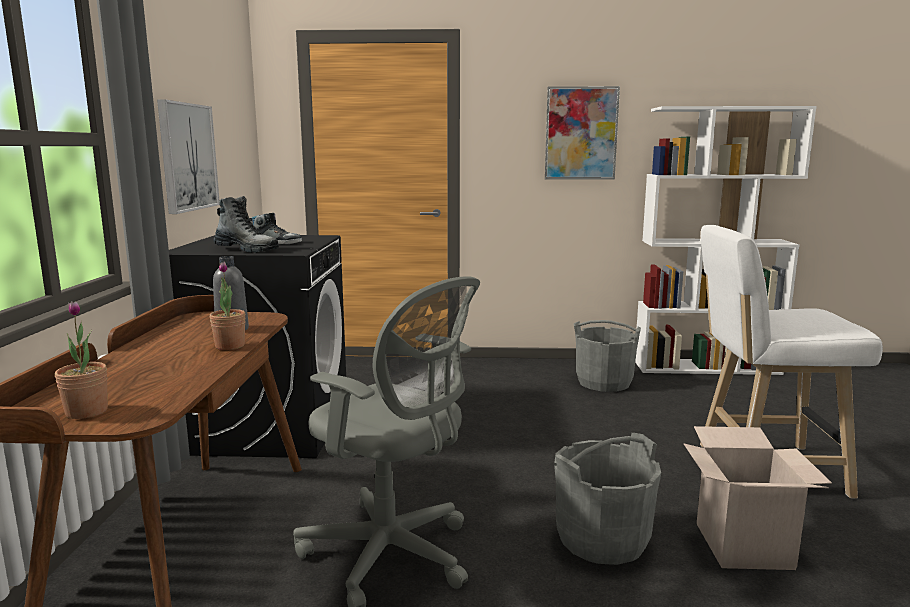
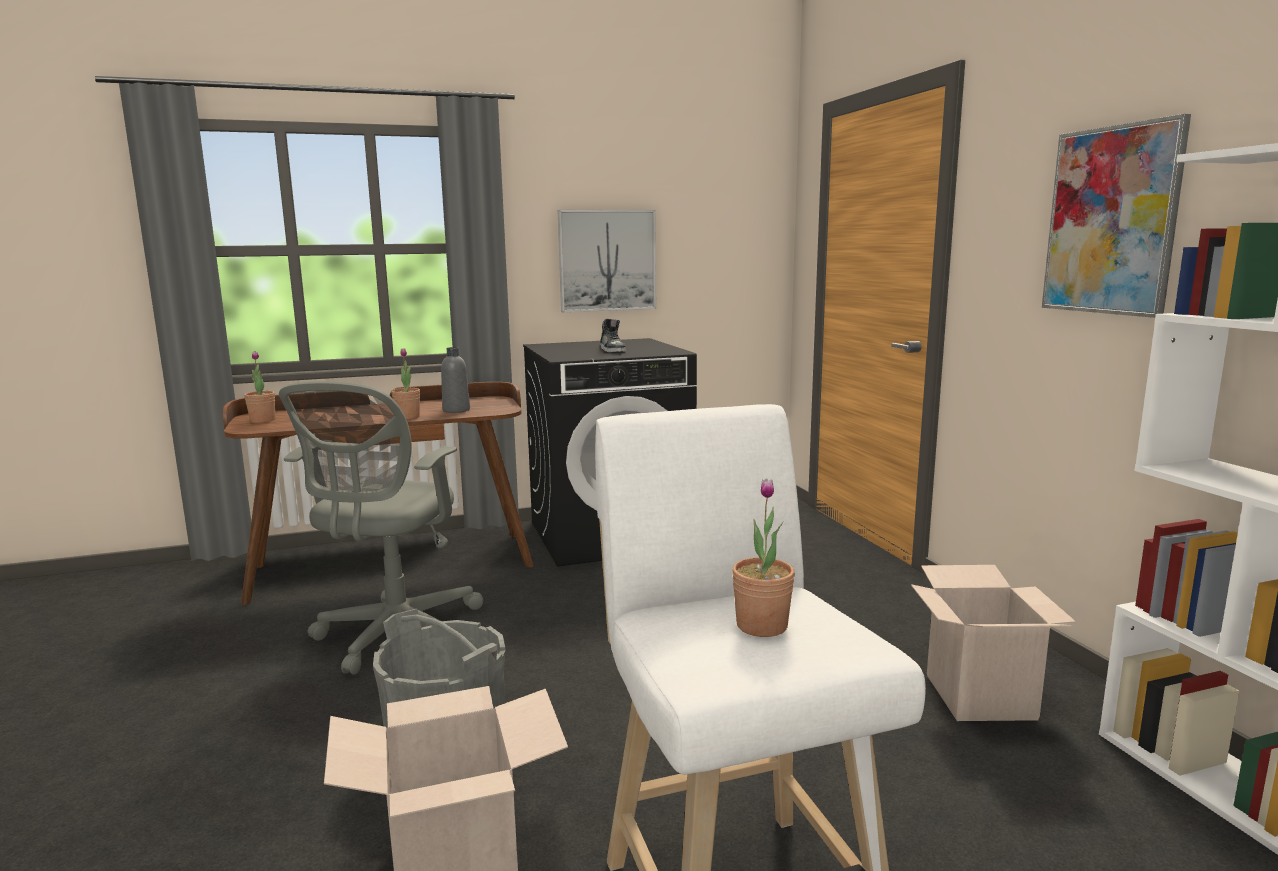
camera: 70 degrees right, 0 degrees up
boot [214,196,279,253] -> none
grey bucket [574,320,641,392] -> cardboard box [911,565,1076,721]
none -> potted plant [732,478,795,637]

